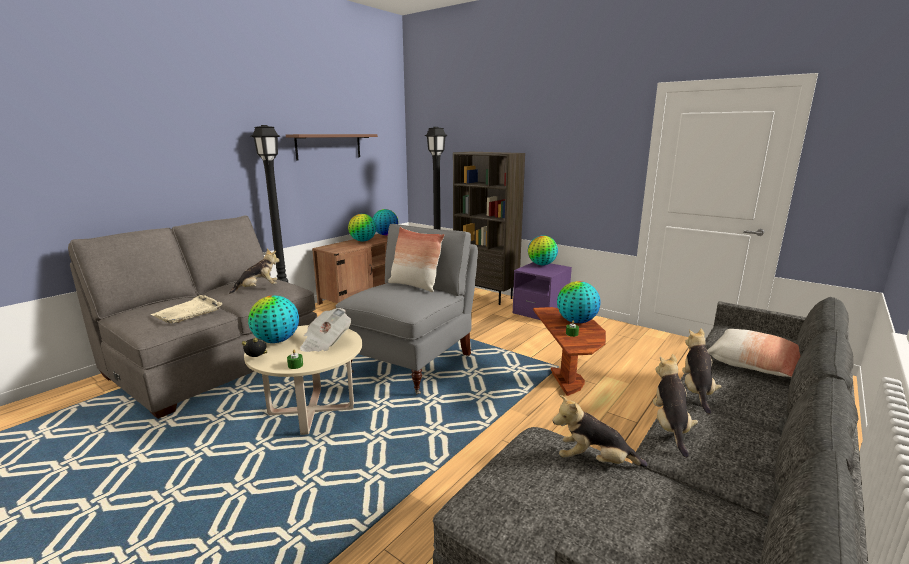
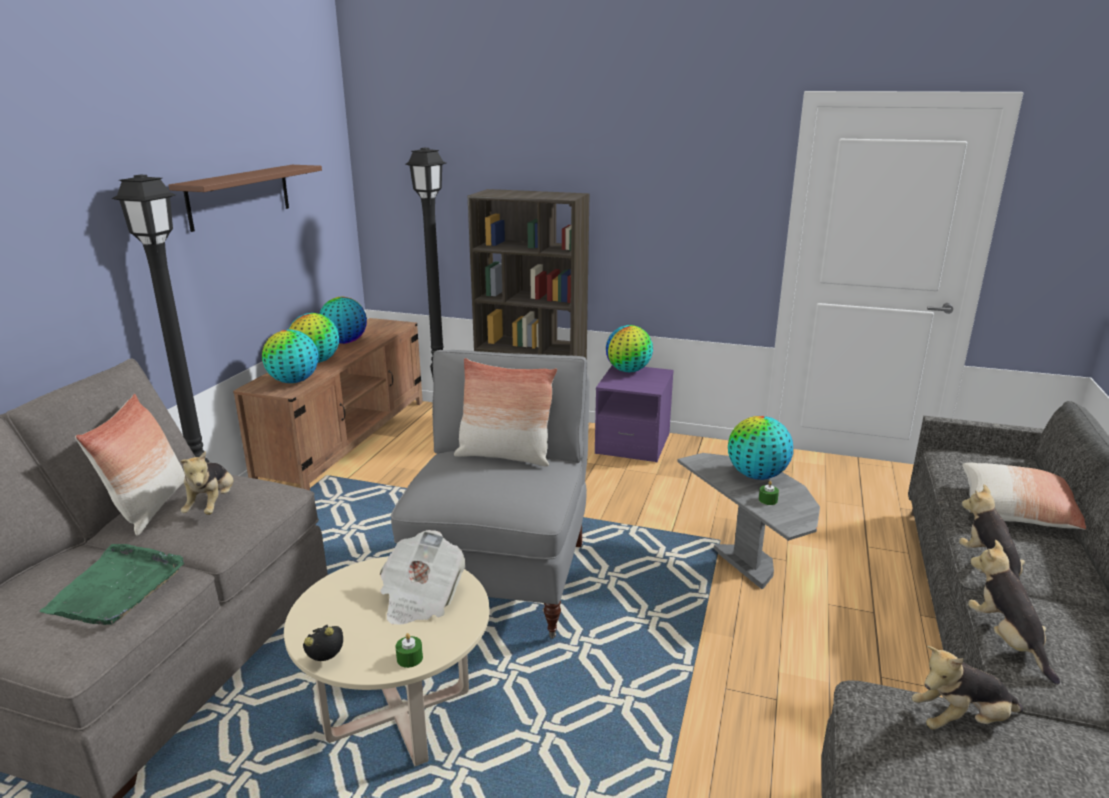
camera: 20 degrees left, 5 degrees up
beige tray [150,295,223,324] -> green tray [39,544,184,625]
plush toy [229,249,280,294] -> plush toy turned 135 degrees clockwise [180,451,233,515]
globe [248,295,299,343] -> globe moved to [262,330,319,383]
brown side table [533,307,606,396] -> grey side table [677,453,820,589]
none -> pillow [75,394,185,536]

